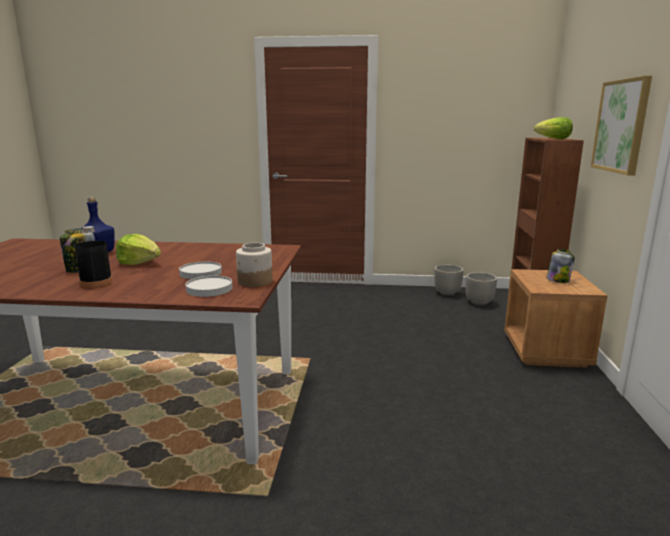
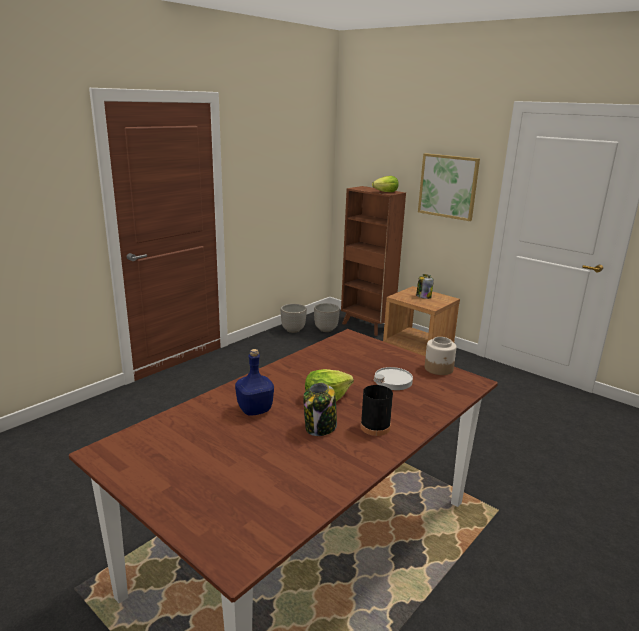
camera: 55 degrees left, 5 degrees up
white plate [186,276,233,297] -> none

